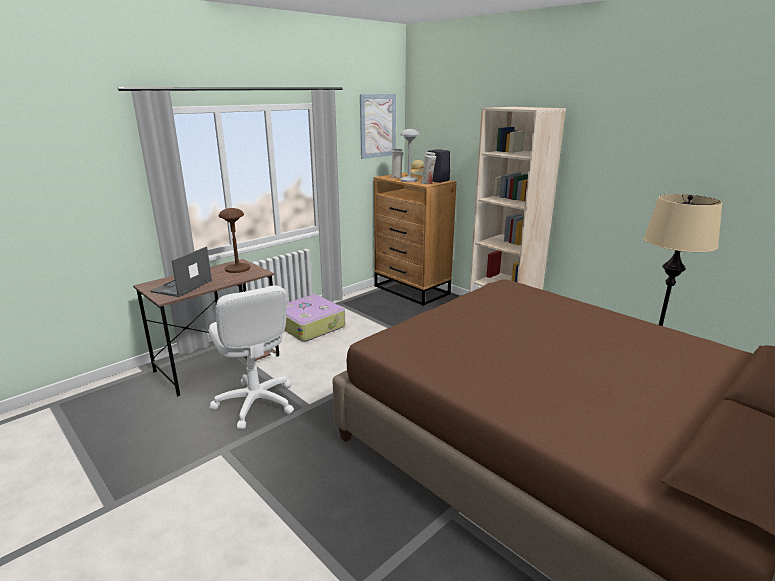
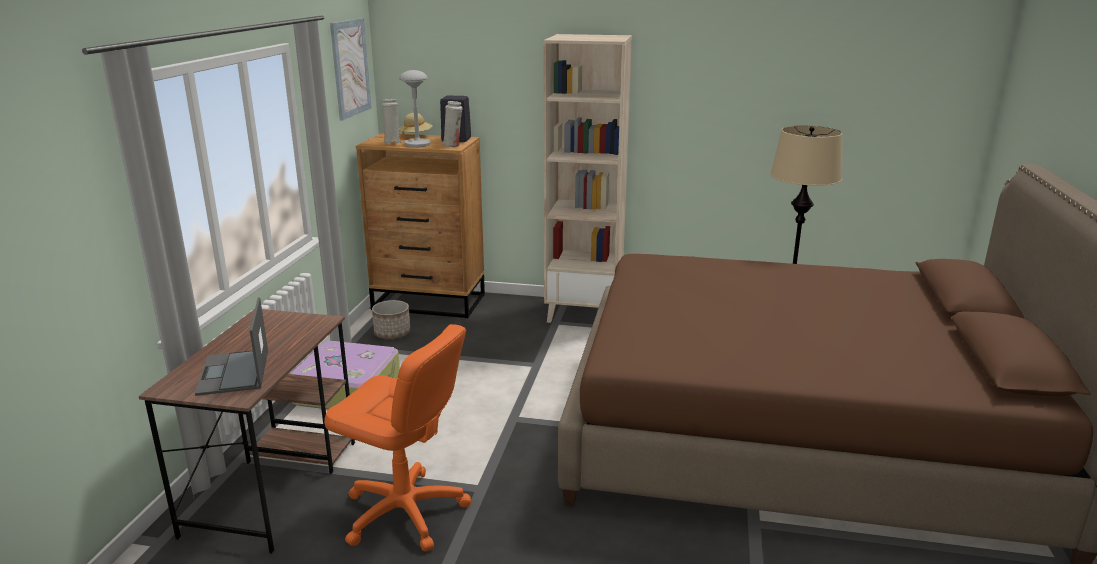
camera: 35 degrees left, 0 degrees up
white office chair [209,286,294,429] -> orange office chair [324,324,471,552]
brown table lamp [218,208,250,273] -> none
none -> planter [372,300,410,339]

